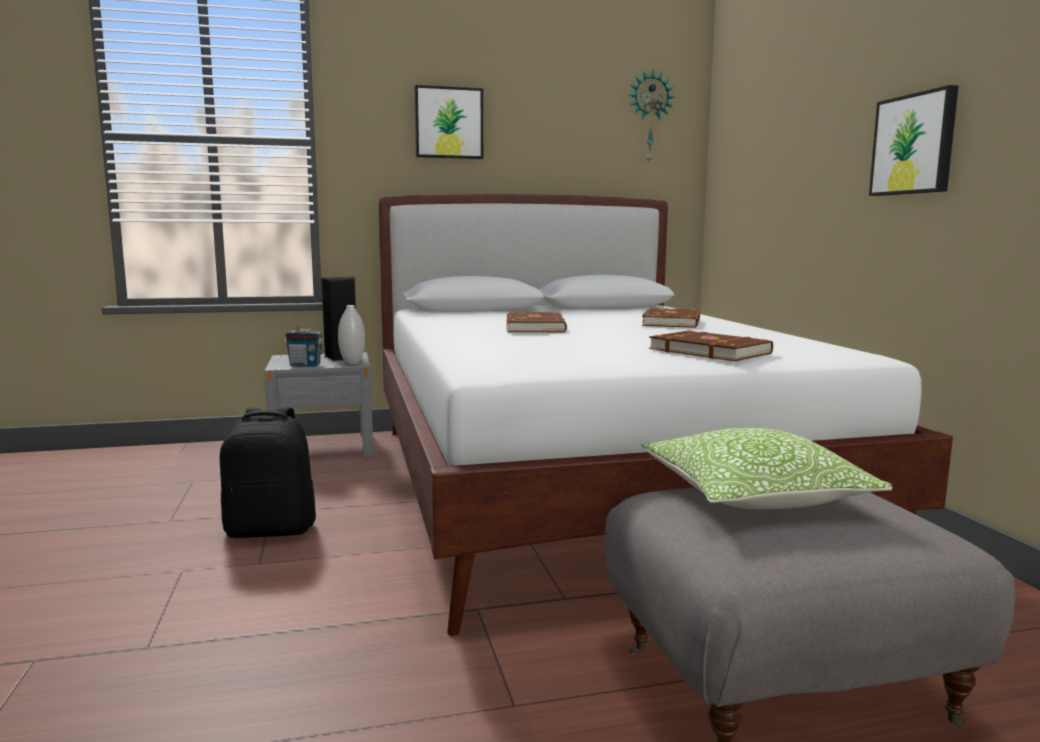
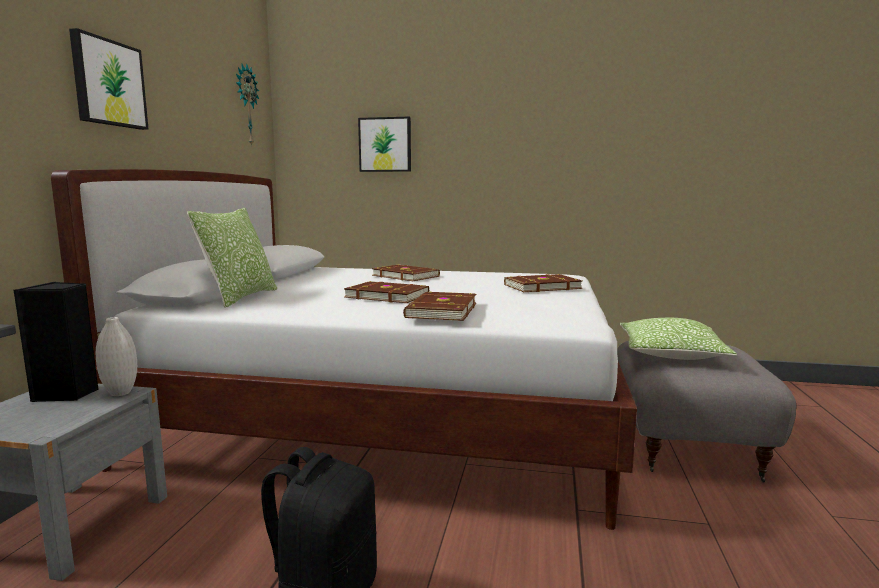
camera: 65 degrees left, 0 degrees up
radio [284,313,325,367] -> none
picture [869,85,959,196] -> picture moved to [358,117,411,172]
none -> pillow [187,208,277,308]
none -> brown book [403,291,476,321]

